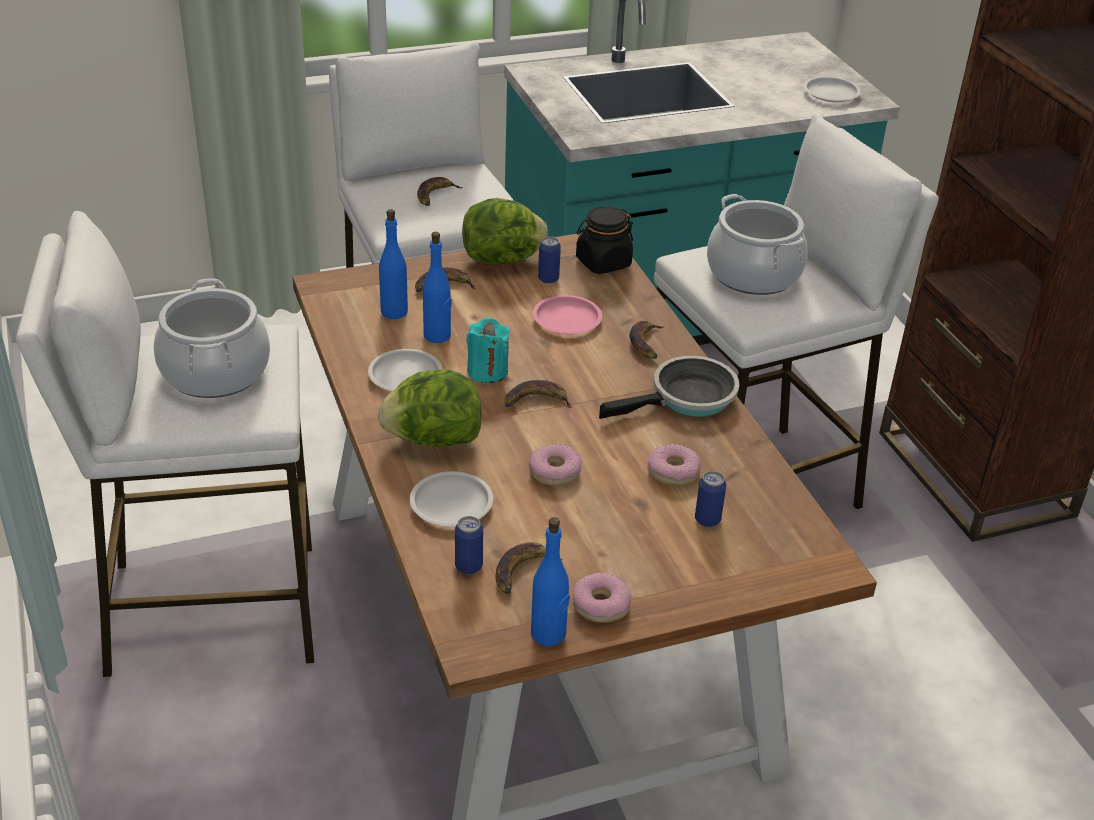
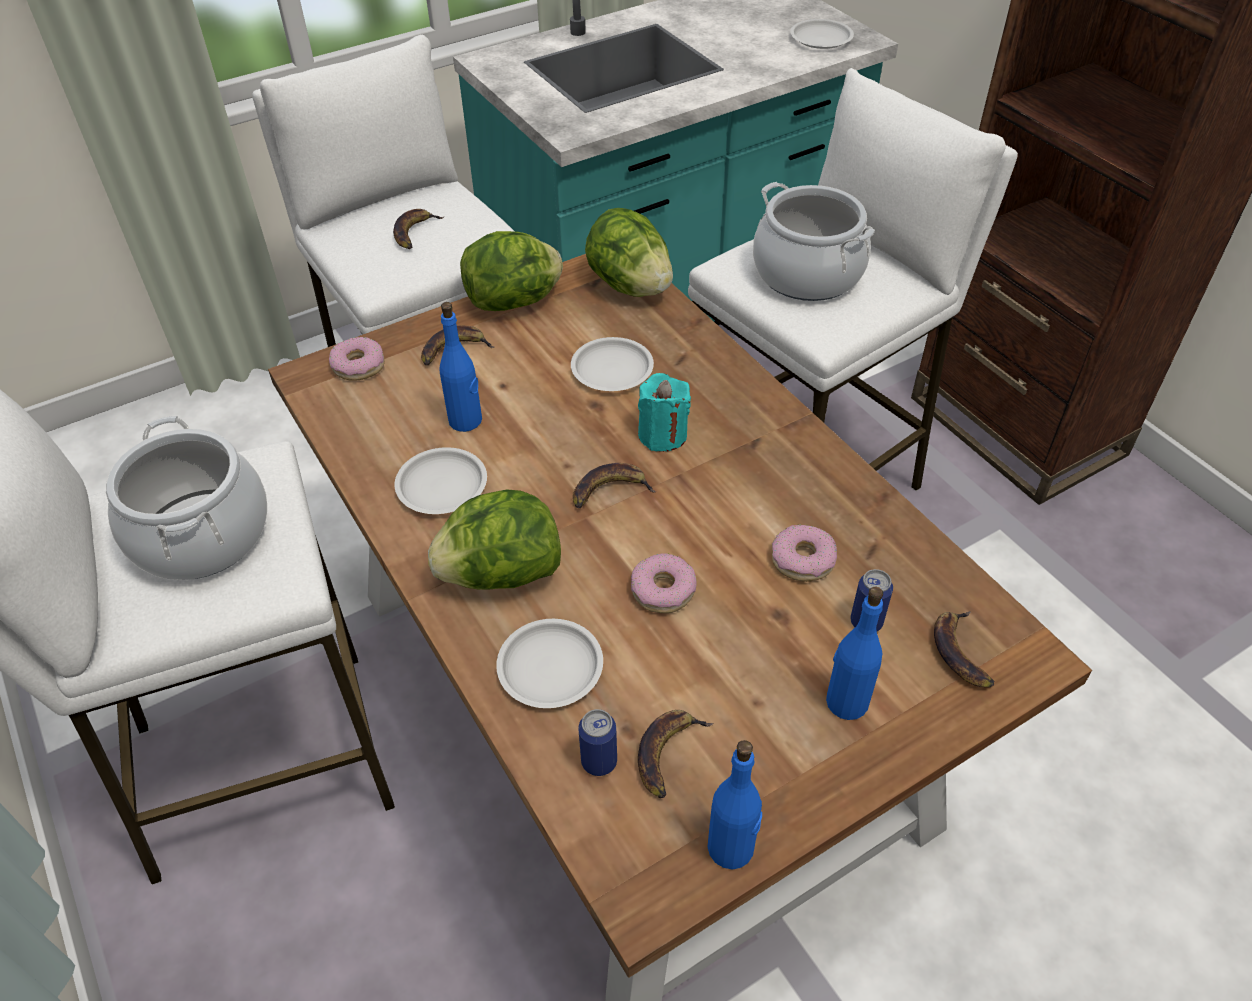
camera: 10 degrees left, 10 degrees up
blue bottle [379,209,408,319] -> blue bottle moved to [826,587,883,720]
turquoise candle [466,318,510,383] -> turquoise candle moved to [638,373,691,452]
pink plate [533,295,602,334] -> white plate [571,337,654,391]
can [538,236,561,284] -> none
donut [573,573,631,623] -> donut moved to [329,337,385,381]
black jar [576,206,633,274] -> lettuce [585,208,673,297]
frying pan [599,356,739,419] -> none
banana [630,321,665,359] -> banana moved to [934,611,994,687]

